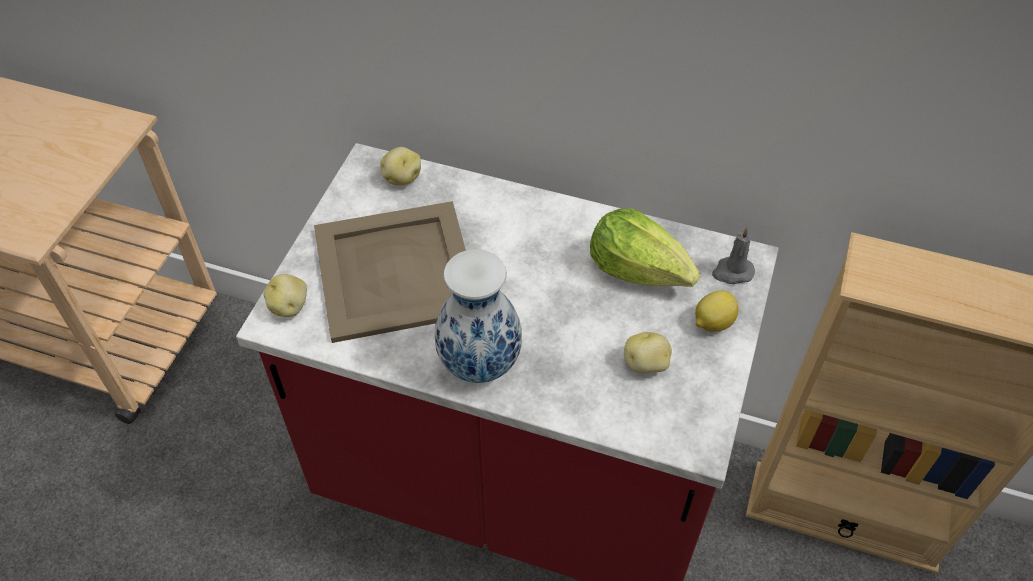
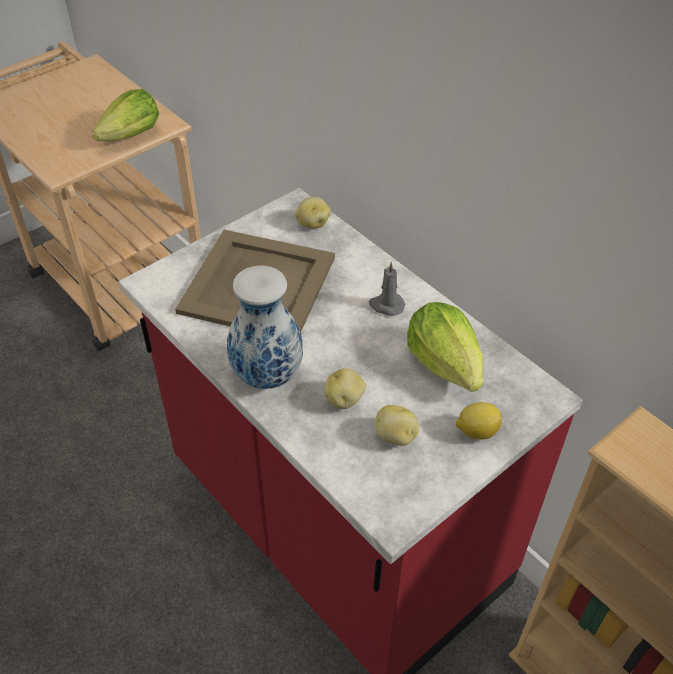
camera: 30 degrees right, 5 degrees down
potato [263,274,307,317] -> potato moved to [324,368,366,409]
grey candle [712,227,755,284] -> grey candle moved to [369,262,405,316]
none -> lettuce [92,89,159,141]

